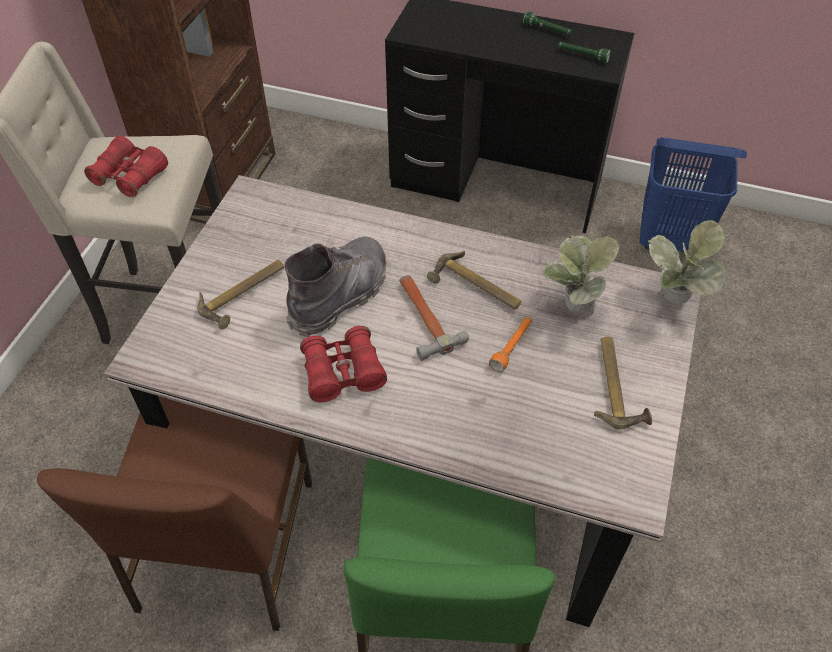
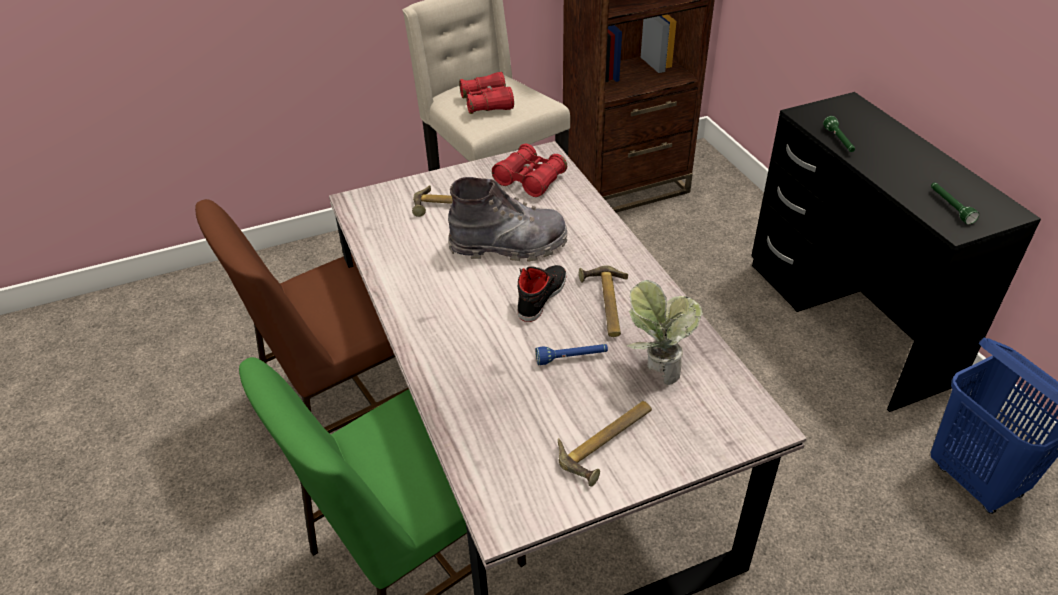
camera: 50 degrees right, 10 degrees down
red binoculars [300,326,387,402] -> red binoculars moved to [492,144,567,197]
hammer [399,275,469,361] -> black shoe [518,265,566,322]
orange flashlight [489,317,532,372] -> blue flashlight [536,344,608,365]
green flashlight [523,11,572,35] -> green flashlight moved to [823,116,855,152]
potted plant [648,220,727,305] -> none

